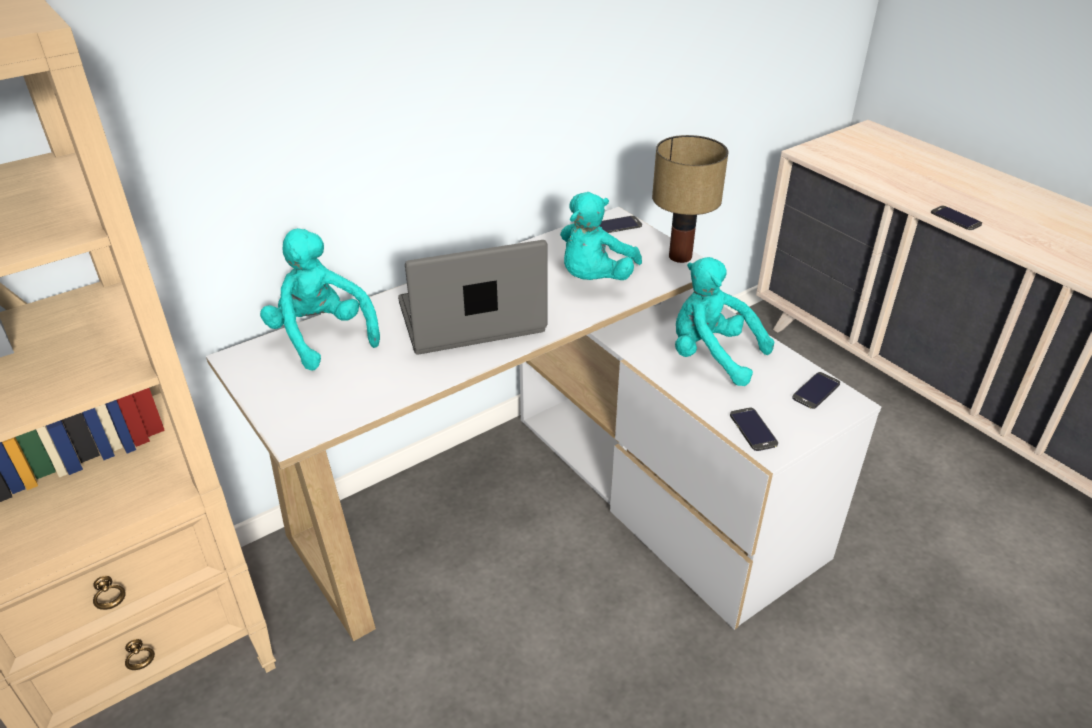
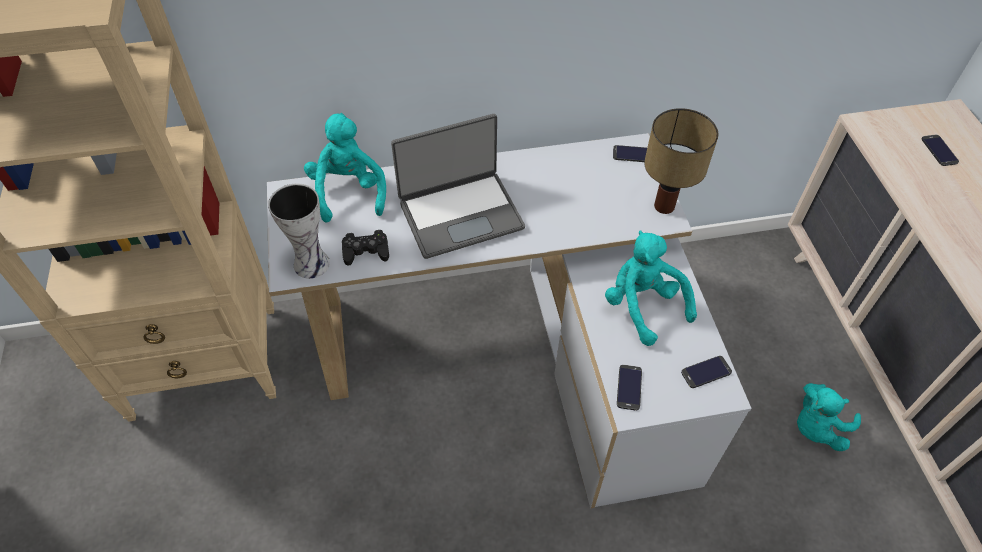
camera: 25 degrees right, 15 degrees up
laptop [398,240,548,355] -> laptop turned 150 degrees clockwise [391,114,525,259]
turquoise plush toy [560,192,642,280] -> turquoise plush toy moved to [797,383,861,451]
phone [931,205,982,230] -> phone moved to [922,135,959,166]
none -> vase [268,184,330,279]
none -> black game controller [342,230,389,266]

